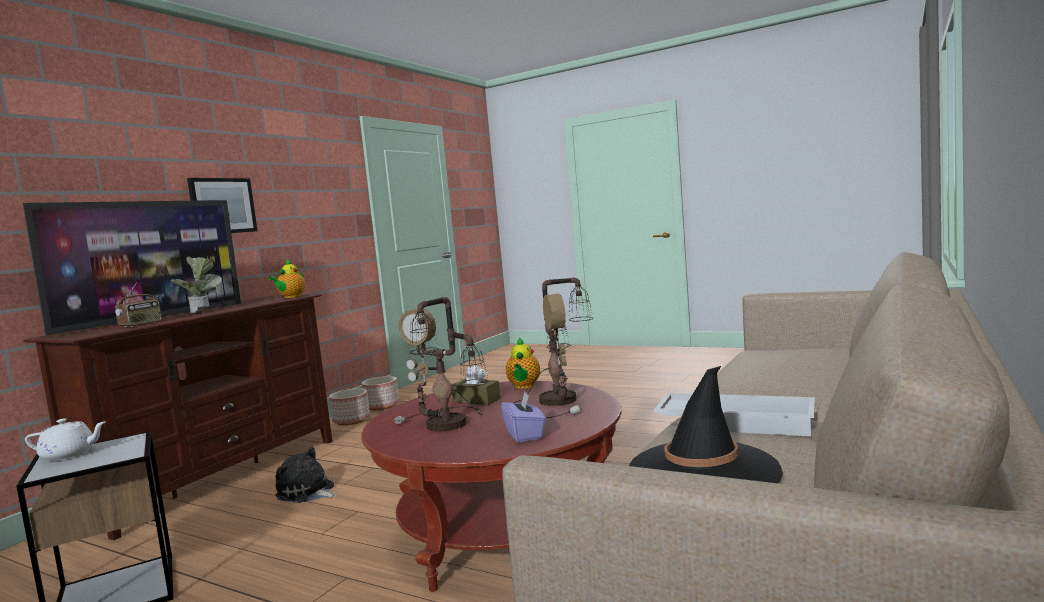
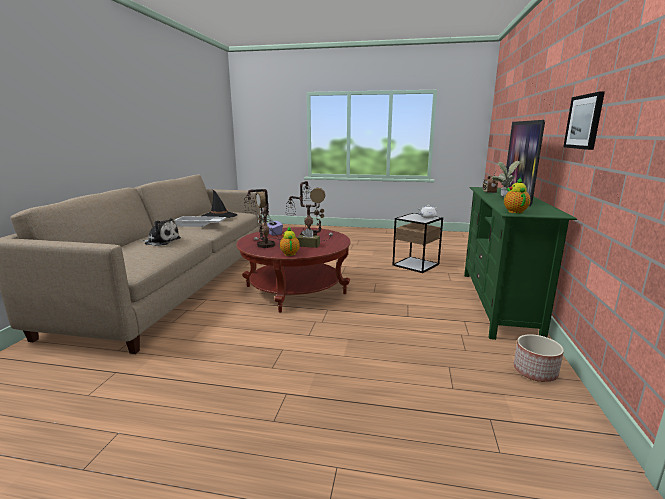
camera: 160 degrees right, 10 degrees up
brown tv stand [23,294,332,540] -> green tv stand [464,187,577,340]
plush toy [275,447,337,503] -> plush toy moved to [141,218,181,246]
planter [362,376,399,410] -> none

